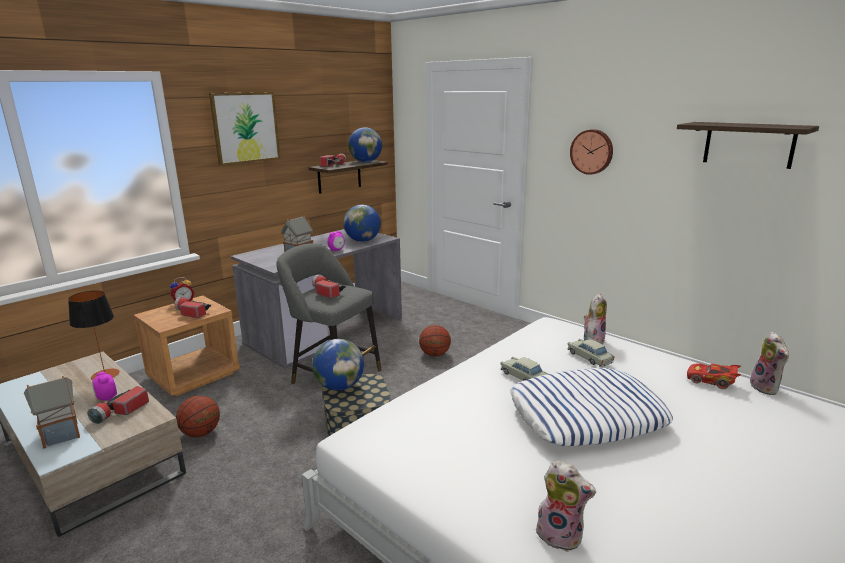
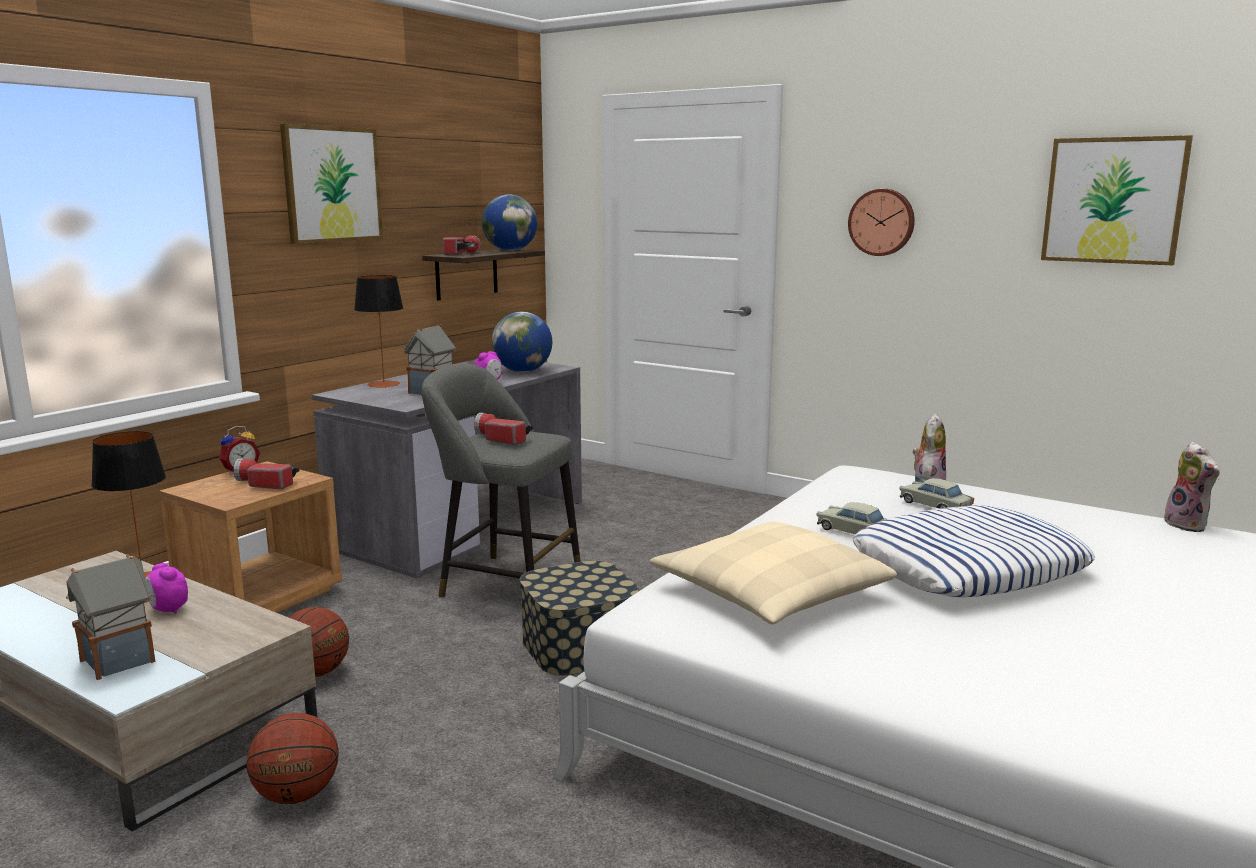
camera: 10 degrees left, 5 degrees down
flashlight [87,386,149,424] -> none
globe [312,339,364,391] -> none
basketball [419,325,451,357] -> basketball moved to [247,713,339,804]
plush toy [534,460,596,552] -> none
shelf [677,122,819,169] -> picture [1041,135,1193,265]
red toy car [687,363,741,389] -> none
none -> table lamp [354,275,403,388]
none -> beige pillow [650,522,897,624]

